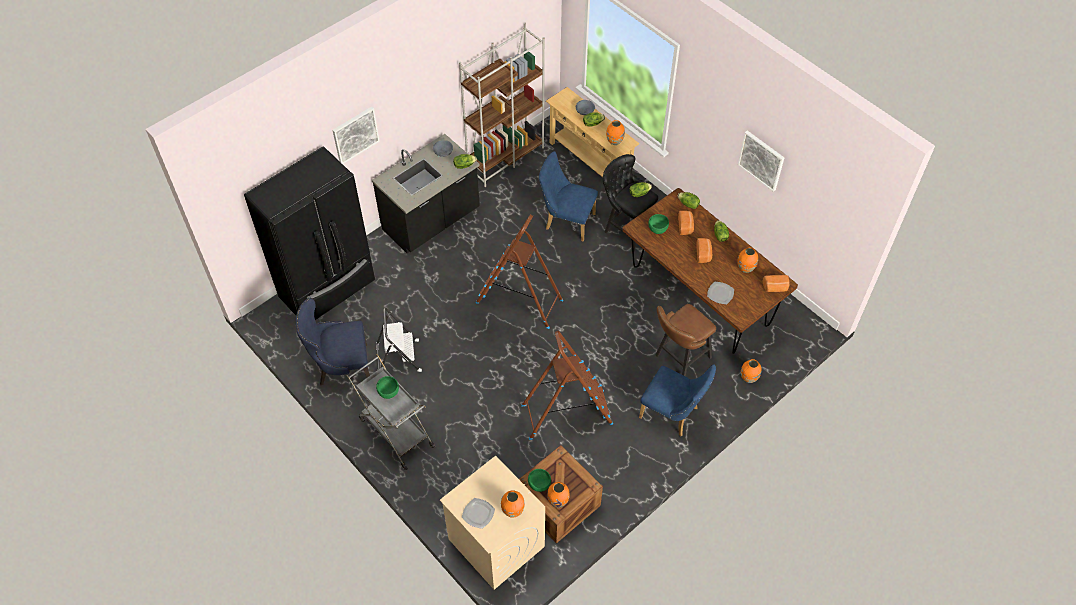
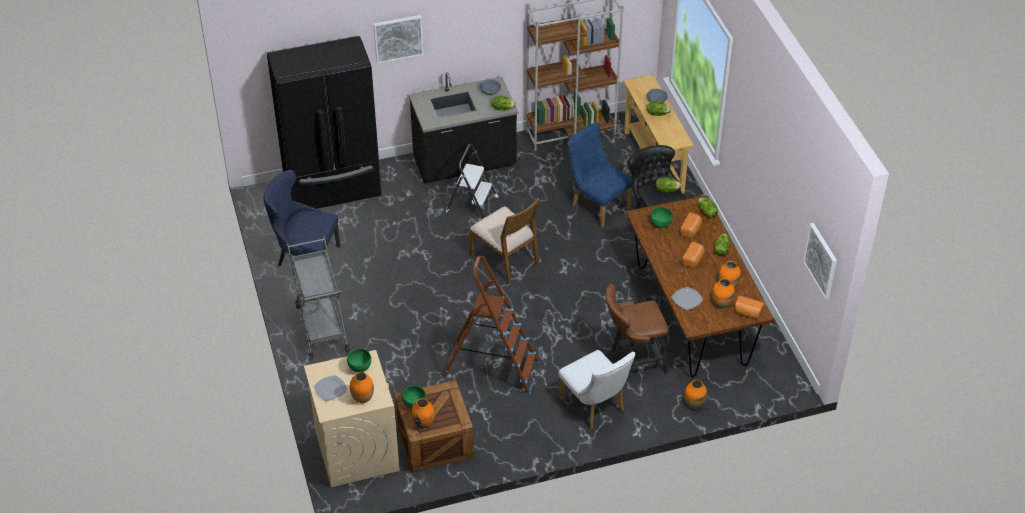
camera: 25 degrees right, 10 degrees down
white step ladder [376,308,422,372] -> white step ladder moved to [446,144,498,219]
green bowl [376,376,399,399] -> green bowl moved to [347,348,371,372]
brown step ladder [476,214,563,329] -> brown chair [469,198,540,284]
orange vase [606,120,625,145] -> orange vase moved to [712,278,735,308]
blue chair [639,364,716,437] -> white chair [559,350,635,429]
picture [738,130,784,192] -> picture moved to [803,223,837,300]

